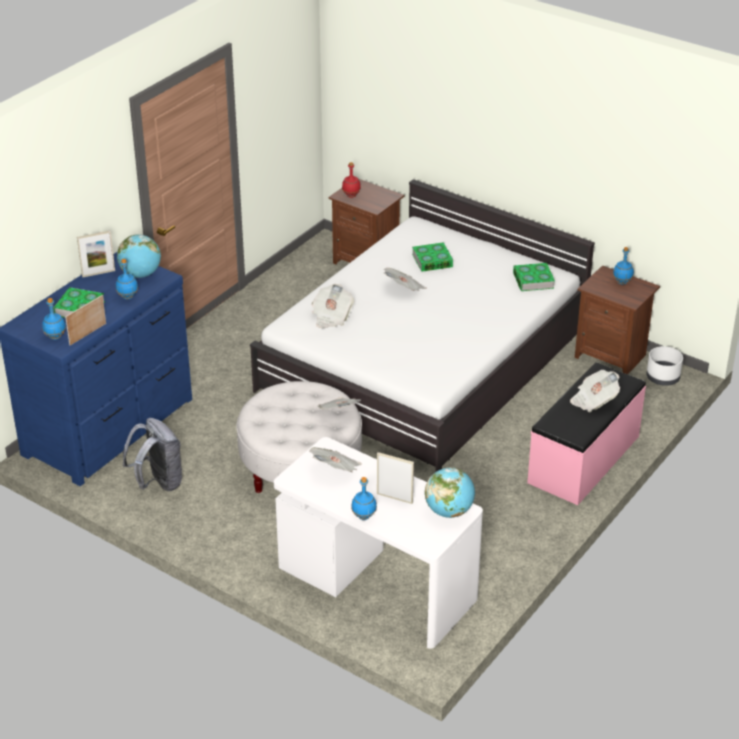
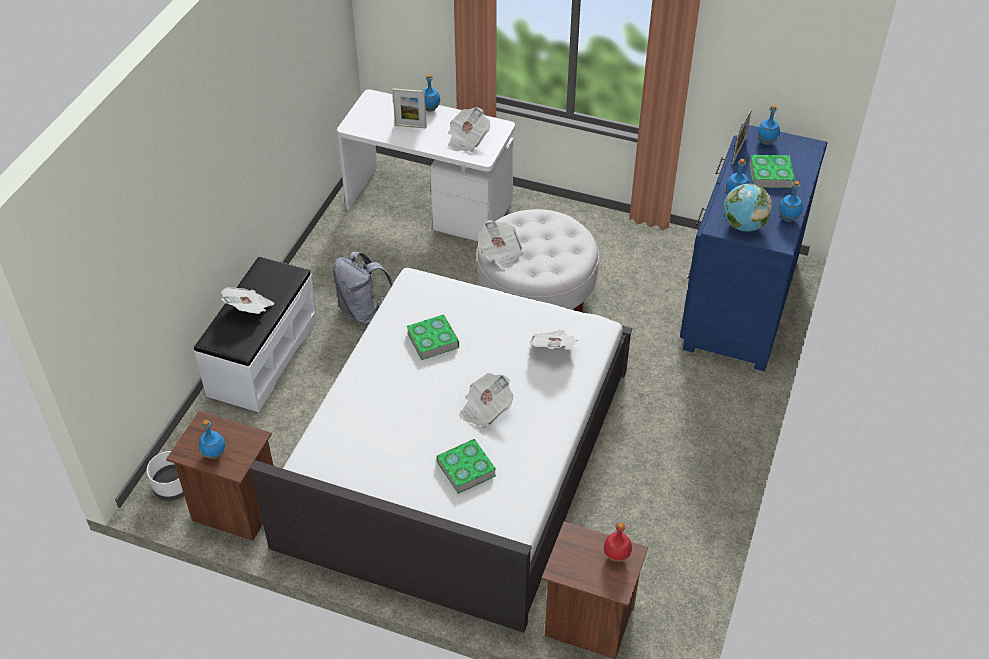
camera: 165 degrees right, 10 degrees up
picture frame [77,231,115,277] -> blue bottle [778,181,803,222]
grey backpack [123,418,182,491] -> grey backpack moved to [333,251,393,324]
globe [425,467,475,518] -> none
book [513,263,555,291] -> book moved to [407,315,459,360]
pink bench [527,363,646,505] -> white bench [194,257,318,412]

